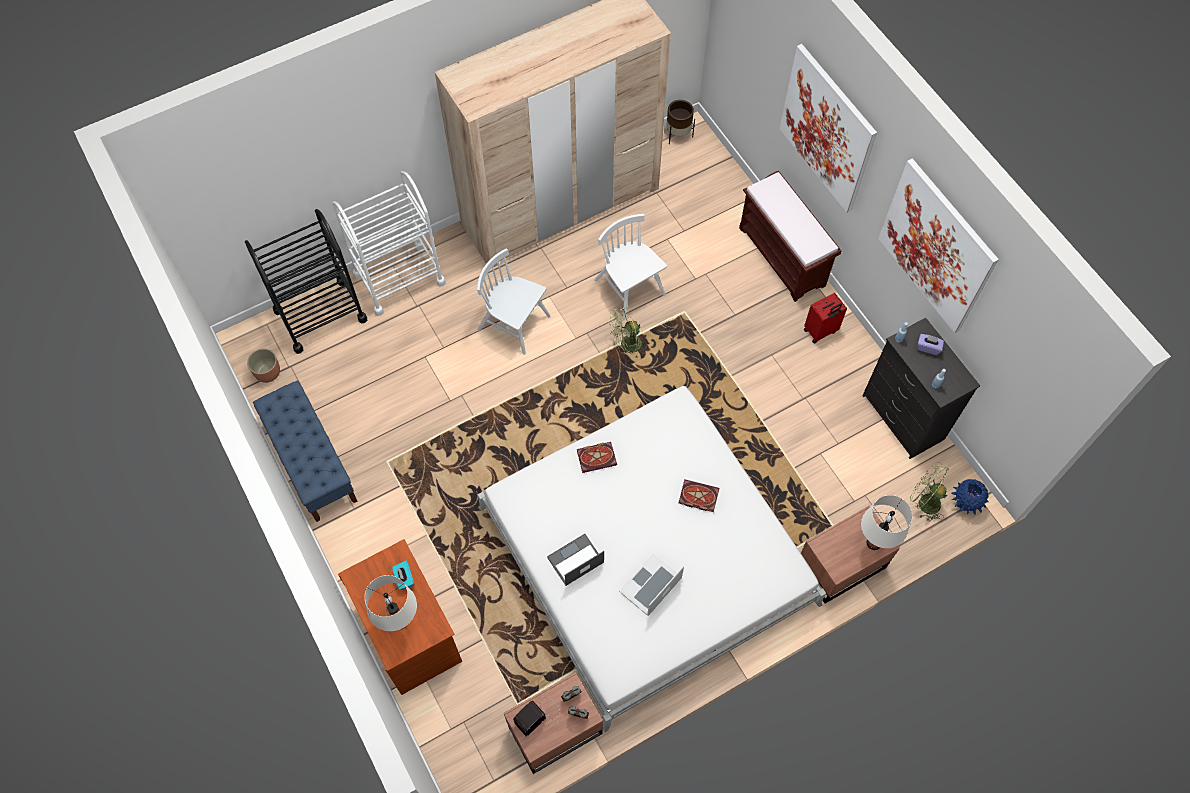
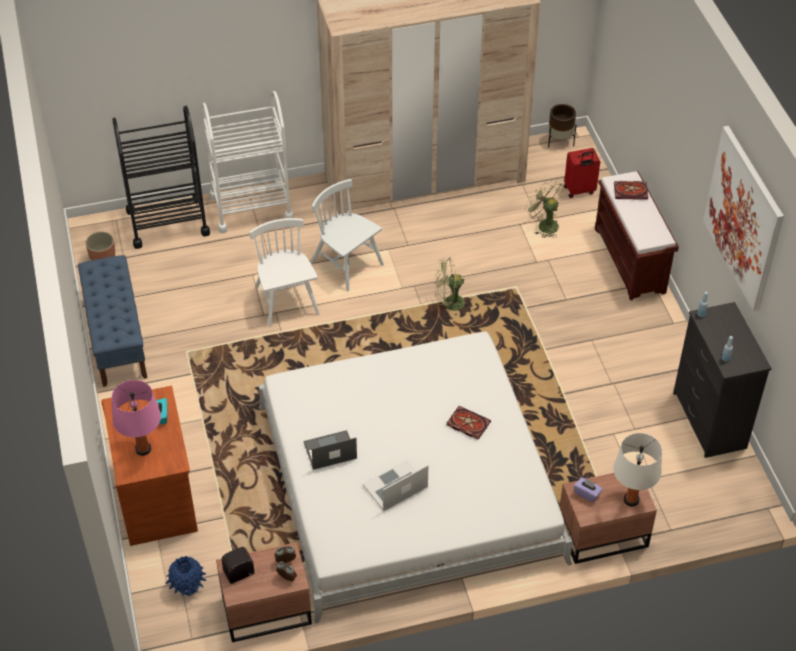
camera: 15 degrees right, 15 degrees down
white table lamp [365,575,417,631] -> pink table lamp [112,380,161,456]
book [577,442,617,473] -> book moved to [614,181,648,200]
white chair [594,214,667,319] -> white chair moved to [249,218,320,327]
picture [779,44,877,213] -> none
red suitcase [804,293,847,344] -> red suitcase moved to [564,148,600,198]
green fan [910,462,949,522] -> green fan moved to [525,179,564,238]
purple tissue box [918,334,944,355] -> purple tissue box moved to [574,477,603,502]
blue vase [951,479,989,515] -> blue vase moved to [166,556,207,596]

